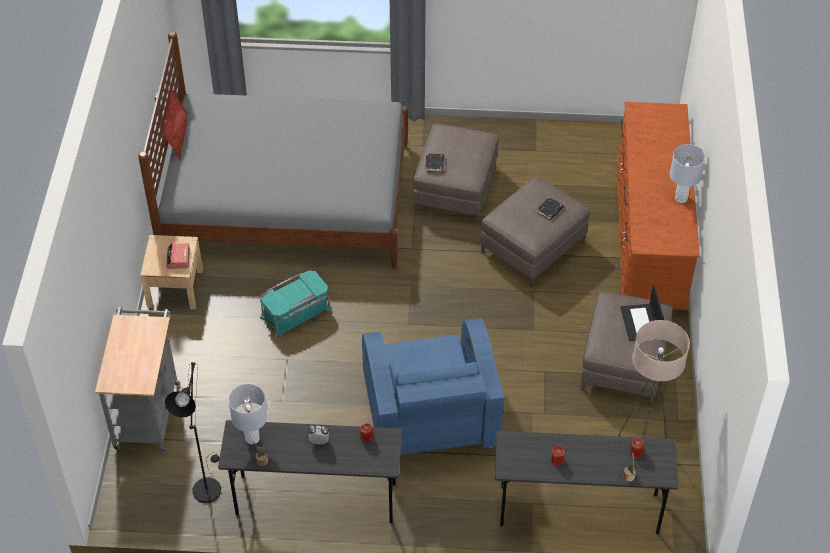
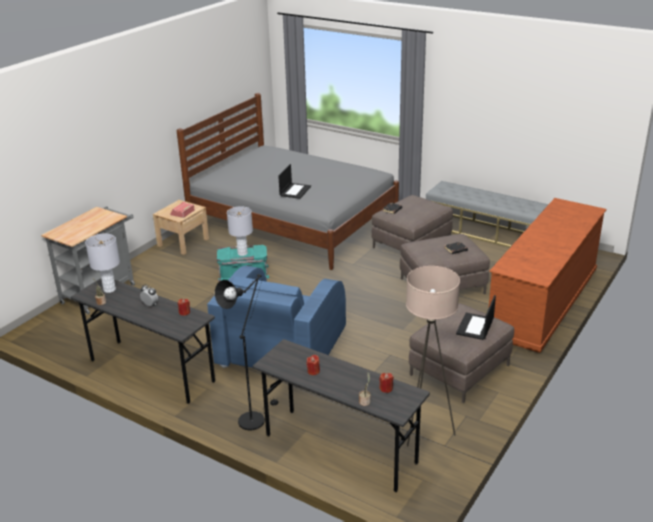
camera: 30 degrees right, 20 degrees down
pillow [163,90,188,160] -> none
black floor lamp [165,362,221,503] -> black floor lamp moved to [215,274,278,430]
grey table lamp [670,144,706,203] -> grey table lamp moved to [227,206,253,256]
none -> laptop [278,164,311,199]
none -> grey bench [426,181,549,248]

